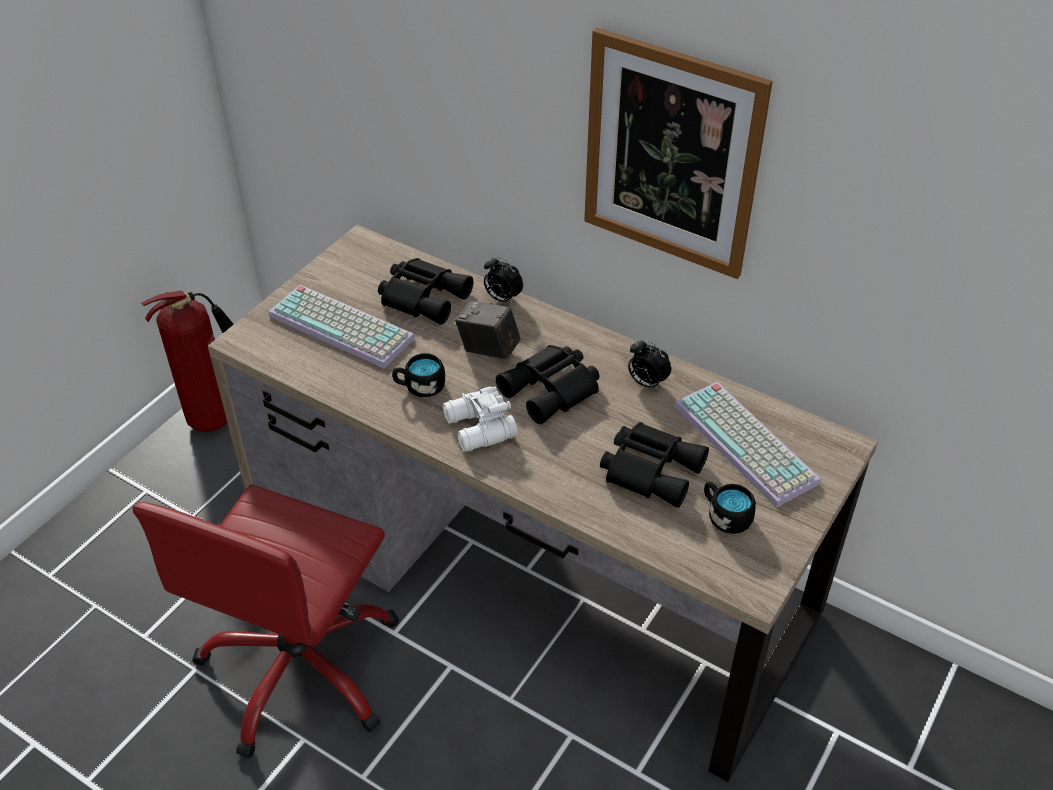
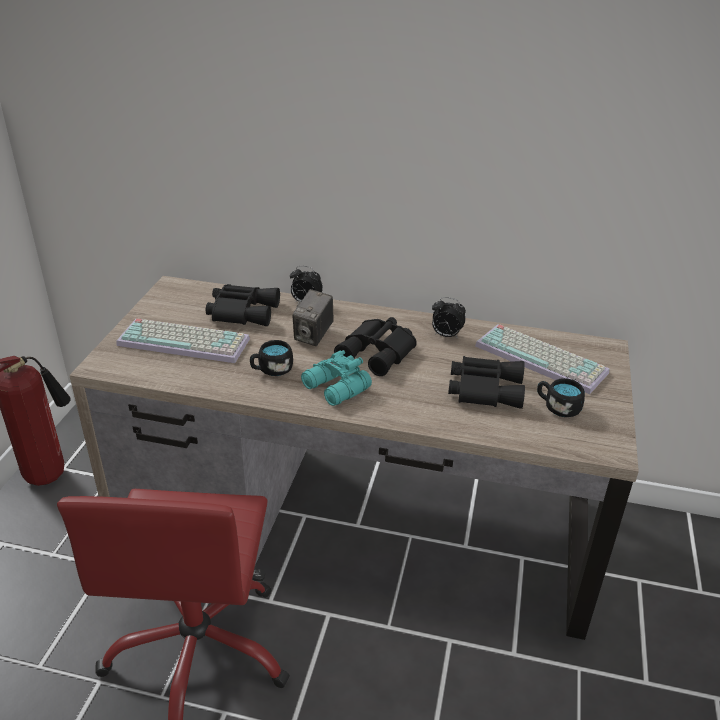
camera: 20 degrees left, 10 degrees down
white binoculars [443,386,518,452] -> turquoise binoculars [301,350,372,406]
camera [455,301,521,360] -> camera turned 75 degrees counterclockwise [293,289,334,346]
picture [584,28,773,279] -> none

